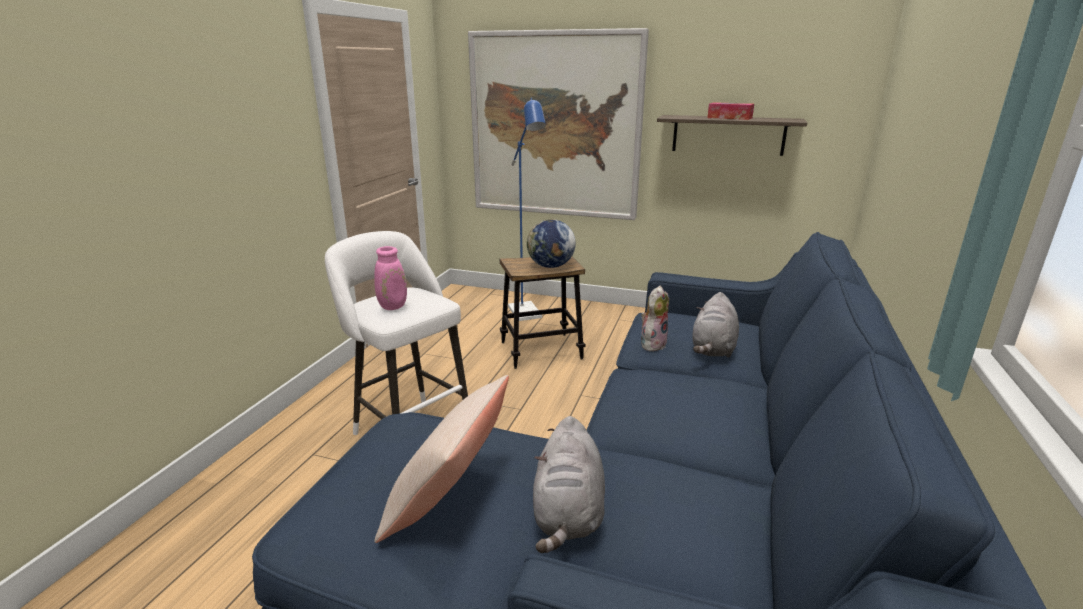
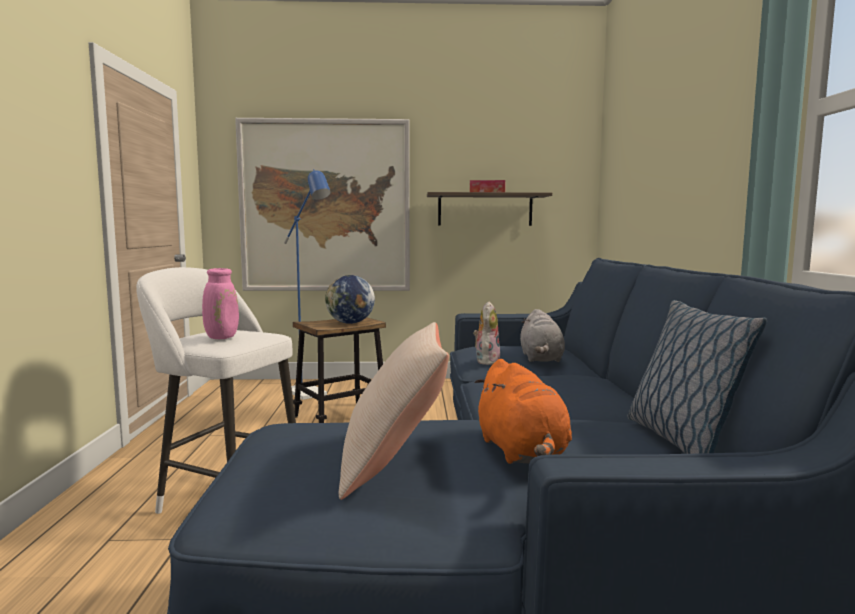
camera: 20 degrees left, 15 degrees down
grey plush toy [533,416,605,553] -> orange plush toy [474,359,572,464]
none -> pillow [627,300,767,454]

